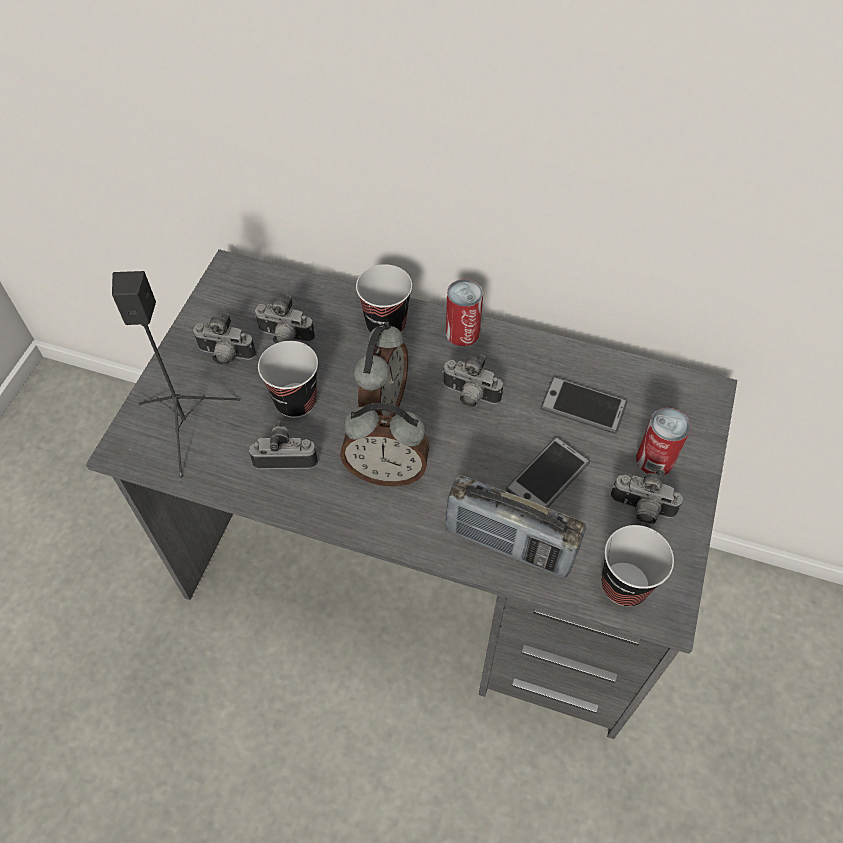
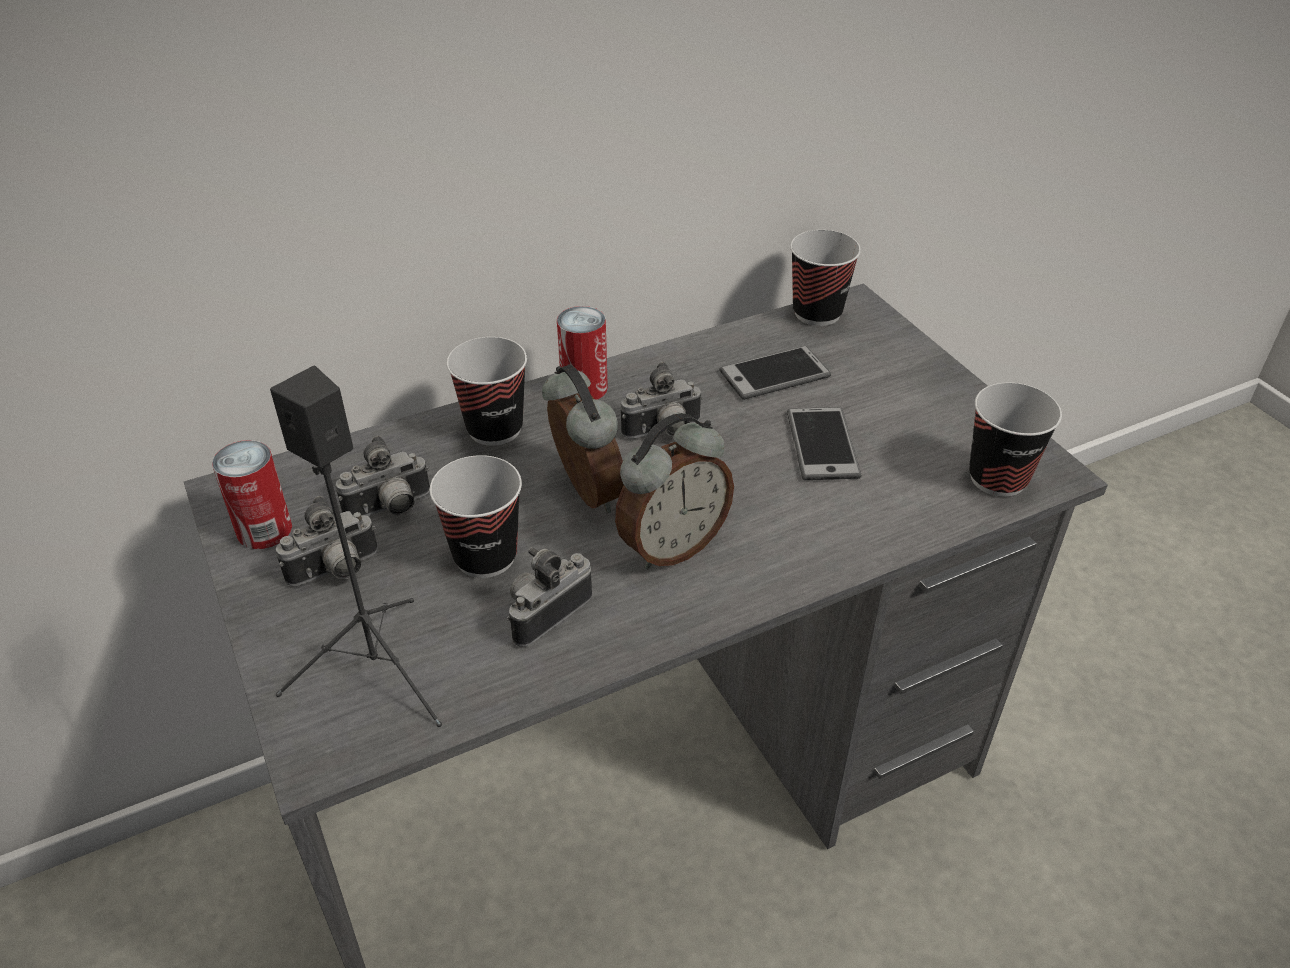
camera: 45 degrees left, 15 degrees down
radio [446,475,586,578] -> none
camera [611,469,683,524] -> none
can [636,408,691,475] -> can moved to [212,440,292,549]
none -> cup [790,230,861,326]

